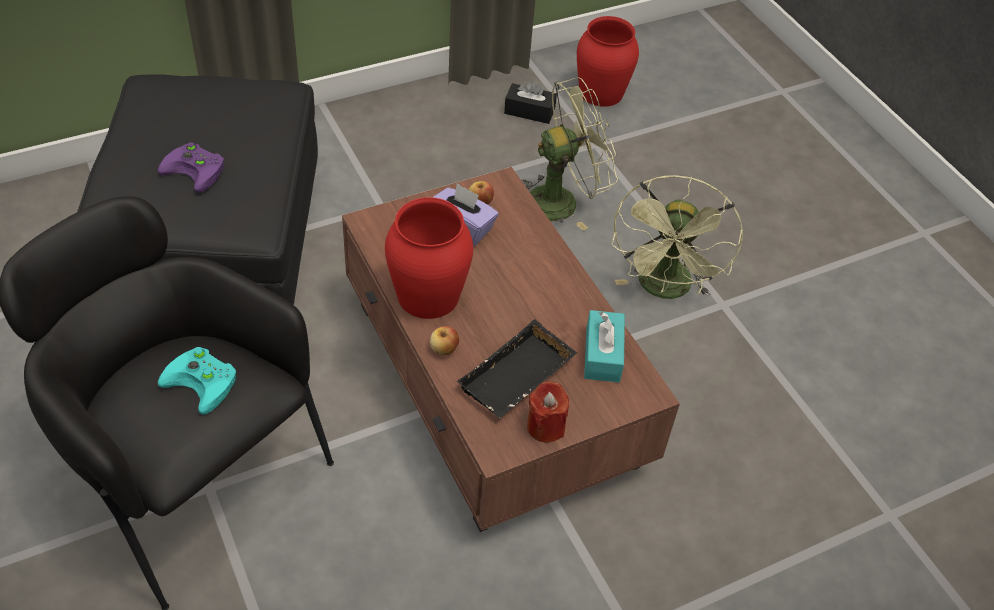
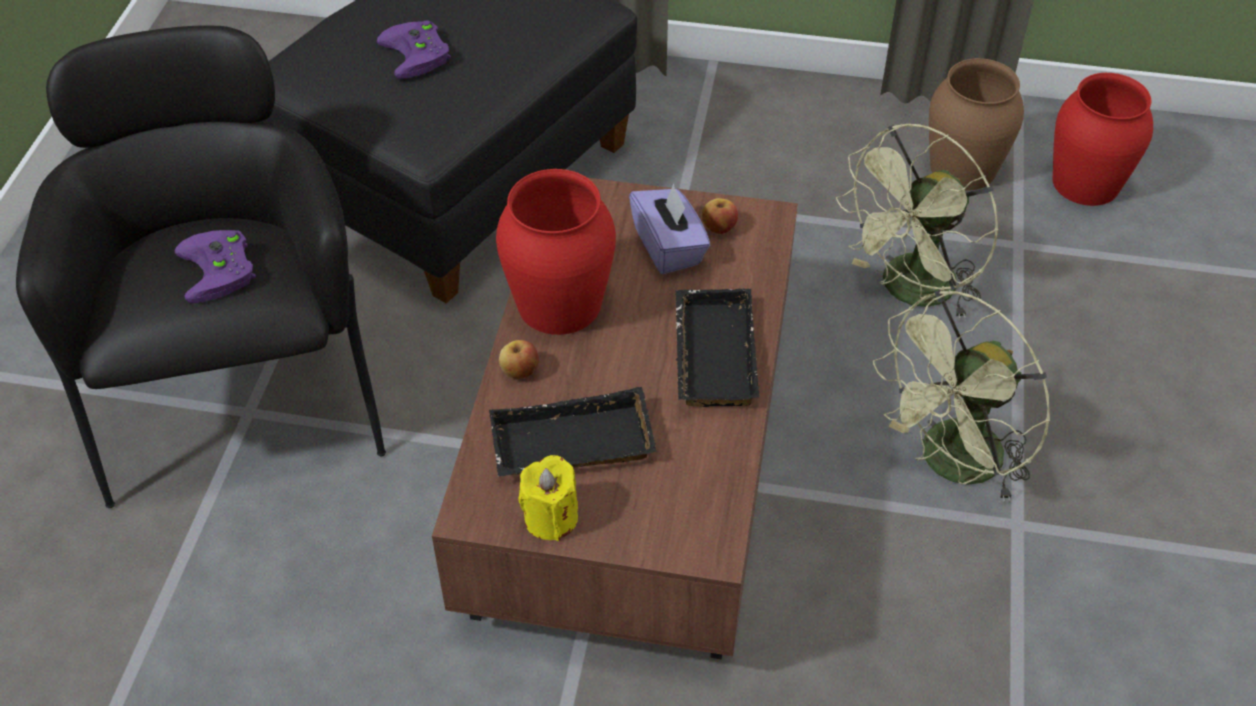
camera: 40 degrees right, 0 degrees up
turquoise game controller [158,347,236,415] -> purple game controller [175,230,256,303]
black tissue box [504,80,557,124] -> brown vase [929,58,1024,190]
green fan [521,77,618,231] -> green fan turned 120 degrees clockwise [836,123,999,320]
red candle [527,381,569,443] -> yellow candle [519,455,578,541]
turquoise tissue box [584,310,625,382] -> none
none -> black tray [675,288,760,407]

